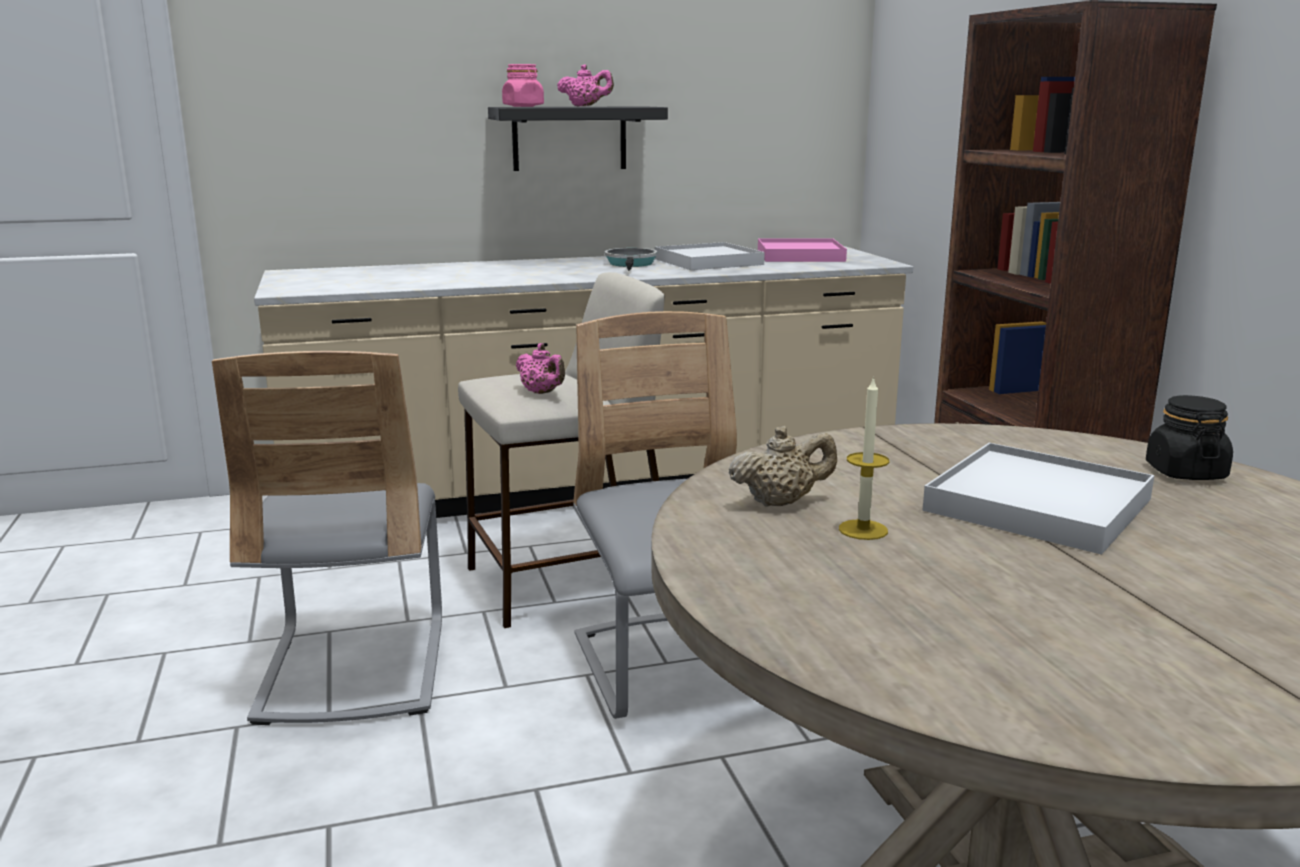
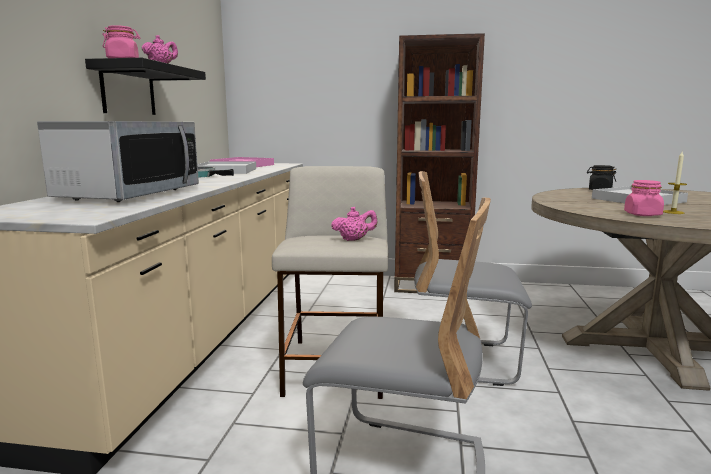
camera: 65 degrees left, 5 degrees down
beige teapot [729,426,837,506] -> pink jar [624,180,664,216]
none -> microwave [37,121,199,202]

